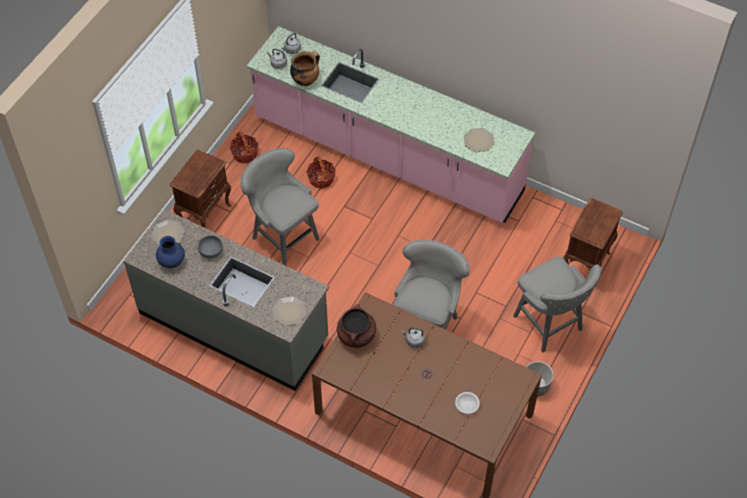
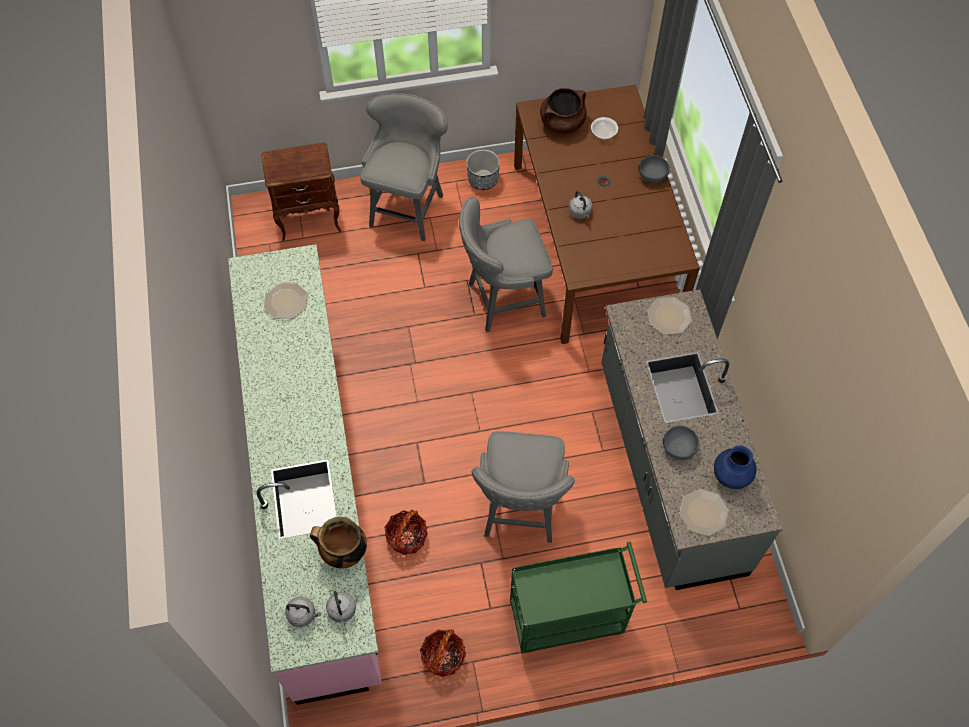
camera: 130 degrees left, 5 degrees up
brown nightstand [170,150,231,228] -> green cart [510,542,647,654]
brown cooking pot [337,304,376,348] -> brown cooking pot moved to [540,88,587,134]
none -> grey bowl [639,155,670,183]

